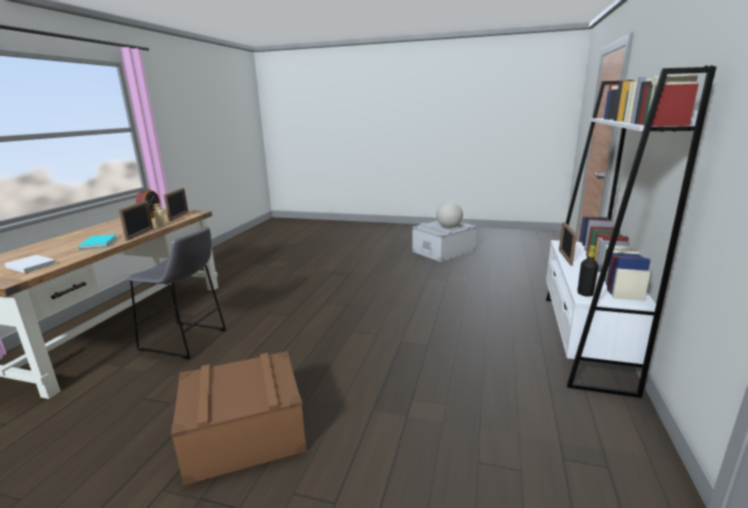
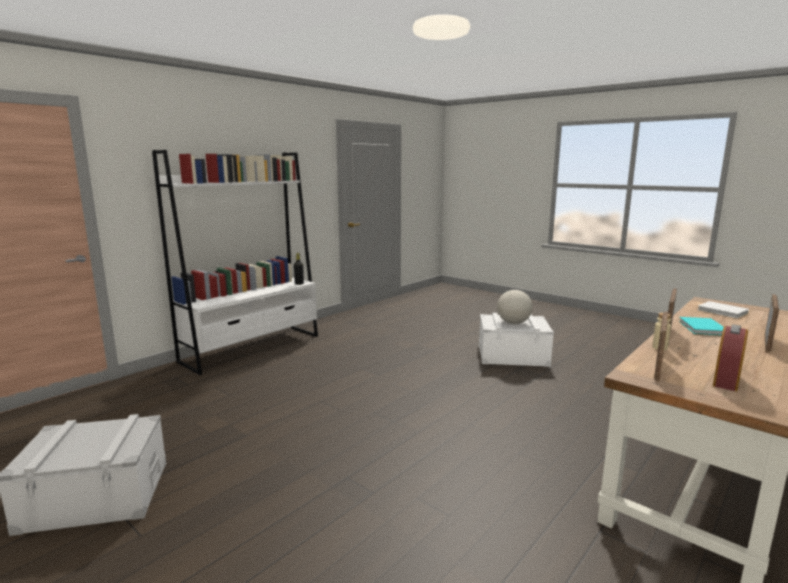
camera: 155 degrees left, 5 degrees down
grey stool [128,226,227,359] -> none
brown storage box [171,351,307,486] -> white storage box [479,313,554,367]
globe [436,201,463,228] -> globe moved to [497,290,533,324]
picture frame [559,222,577,266] -> picture frame moved to [765,294,779,353]

